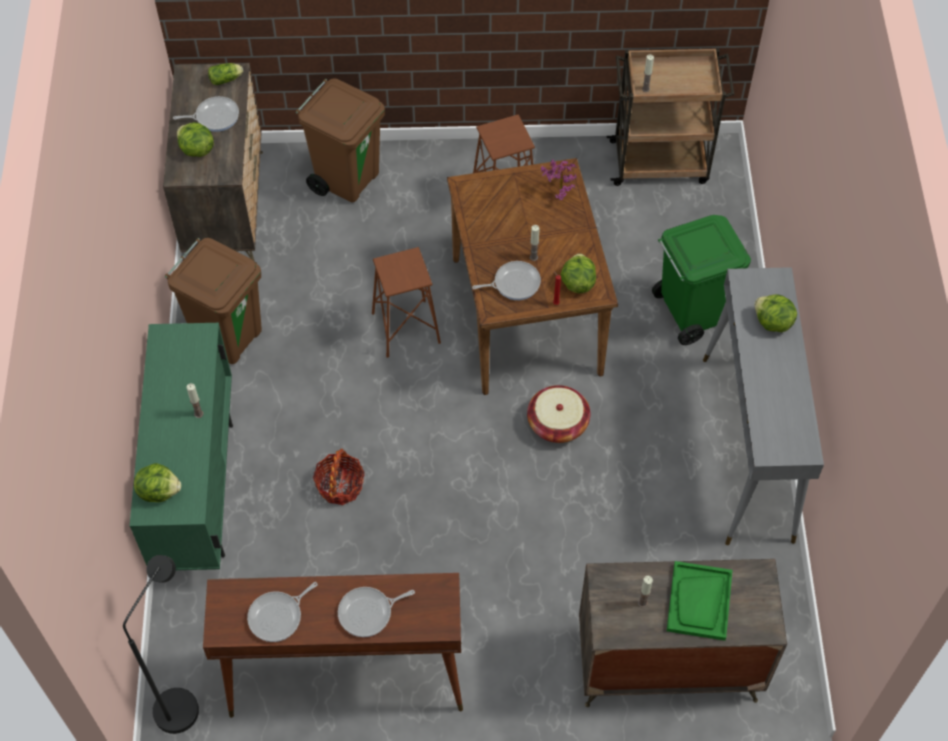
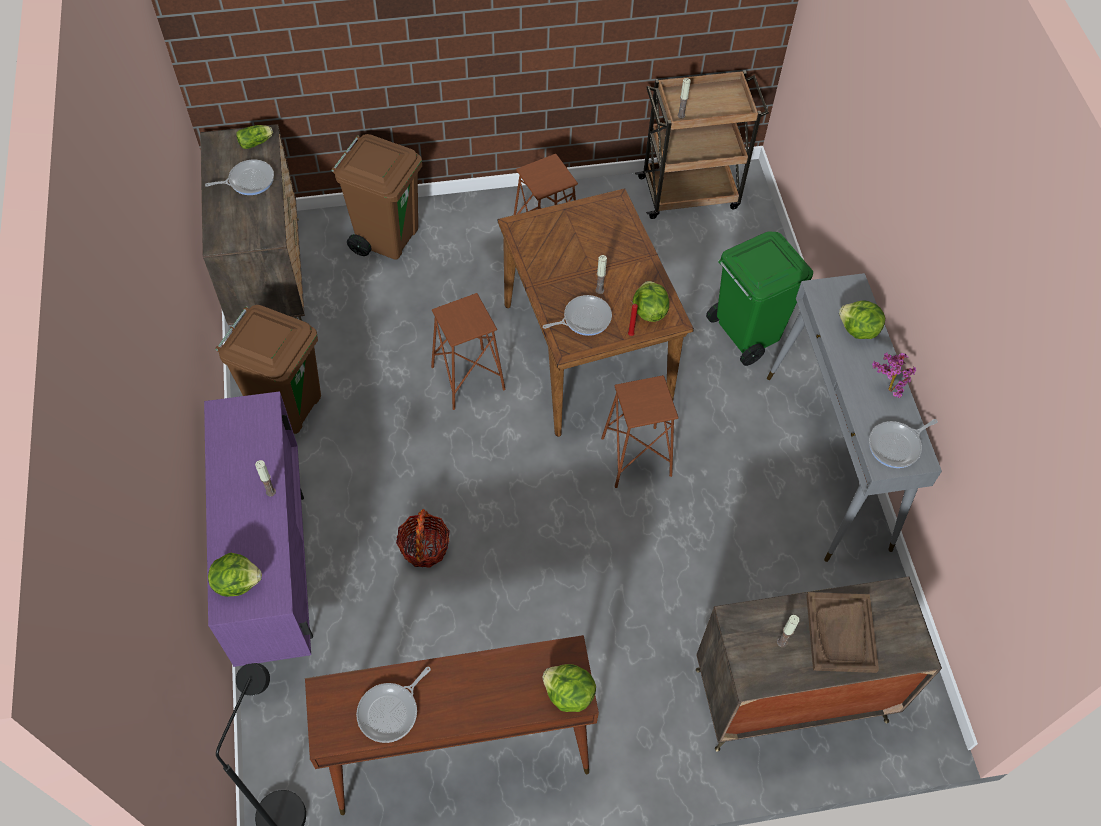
camera: 10 degrees left, 0 degrees up
green cabinet [129,323,233,570] -> purple cabinet [204,391,313,667]
lettuce [177,122,214,157] -> lettuce moved to [542,664,596,712]
frying pan [338,587,415,637] -> frying pan moved to [869,419,938,468]
basket [527,385,590,443] -> brown stool [601,375,679,488]
potted plant [541,159,577,200] -> potted plant moved to [872,352,916,398]
green tray [667,561,733,641] -> brown tray [806,592,879,673]

